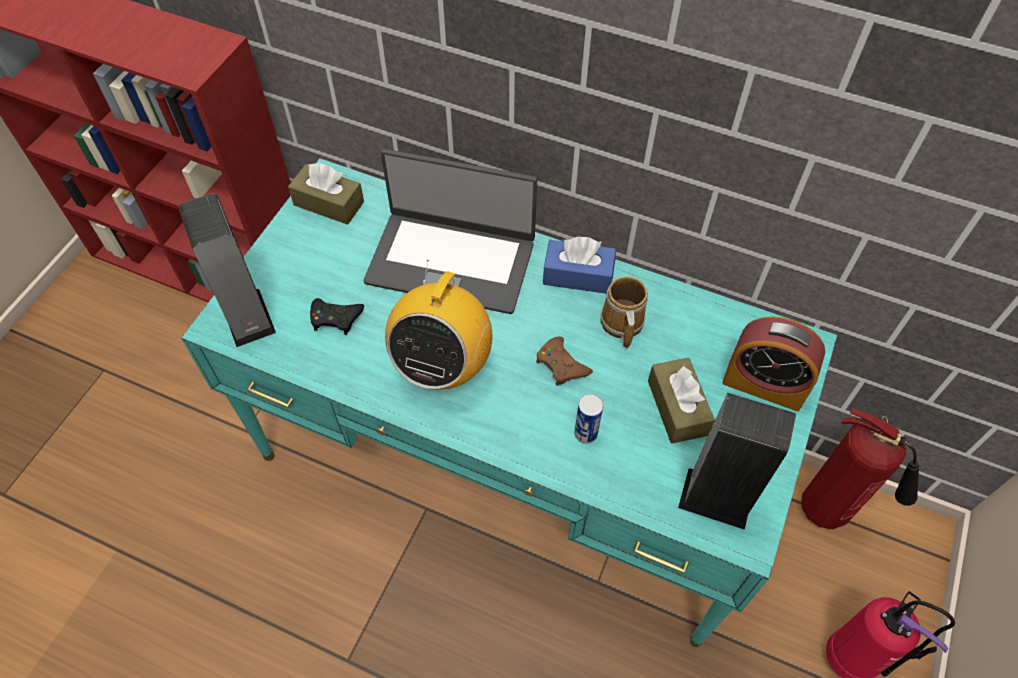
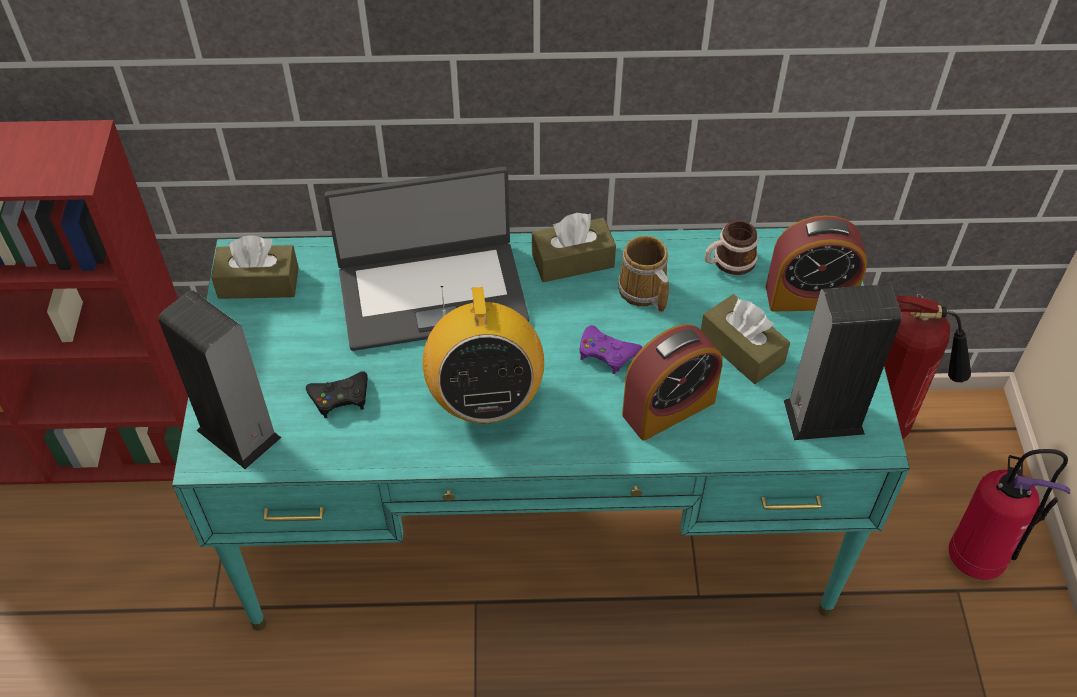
camera: 25 degrees left, 5 degrees down
brown game controller [536,336,593,386] -> purple game controller [579,325,642,374]
blue tissue box [543,237,616,294] -> brown tissue box [532,213,616,282]
can [574,394,603,443] -> alarm clock [622,324,723,441]
none -> mug [705,220,758,275]

